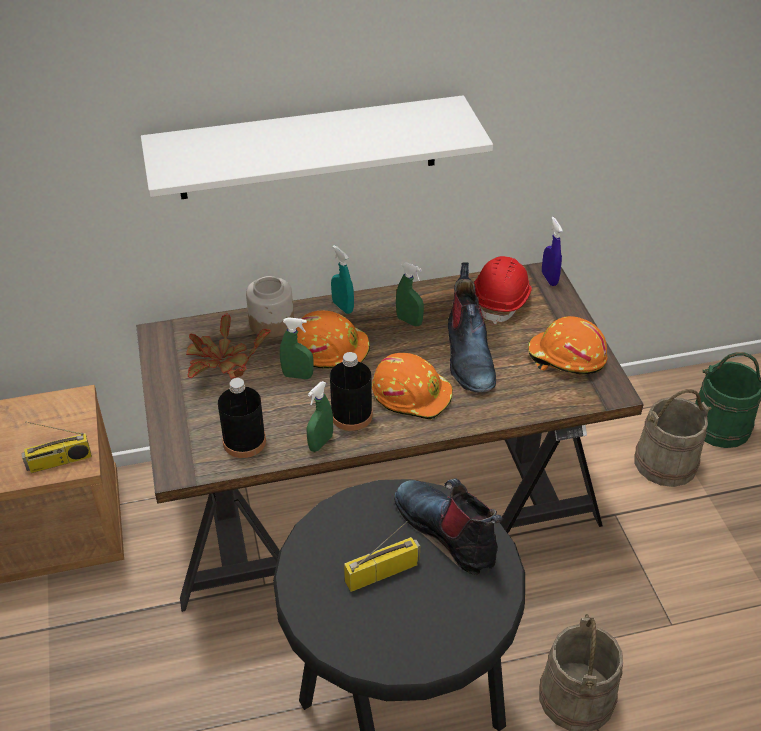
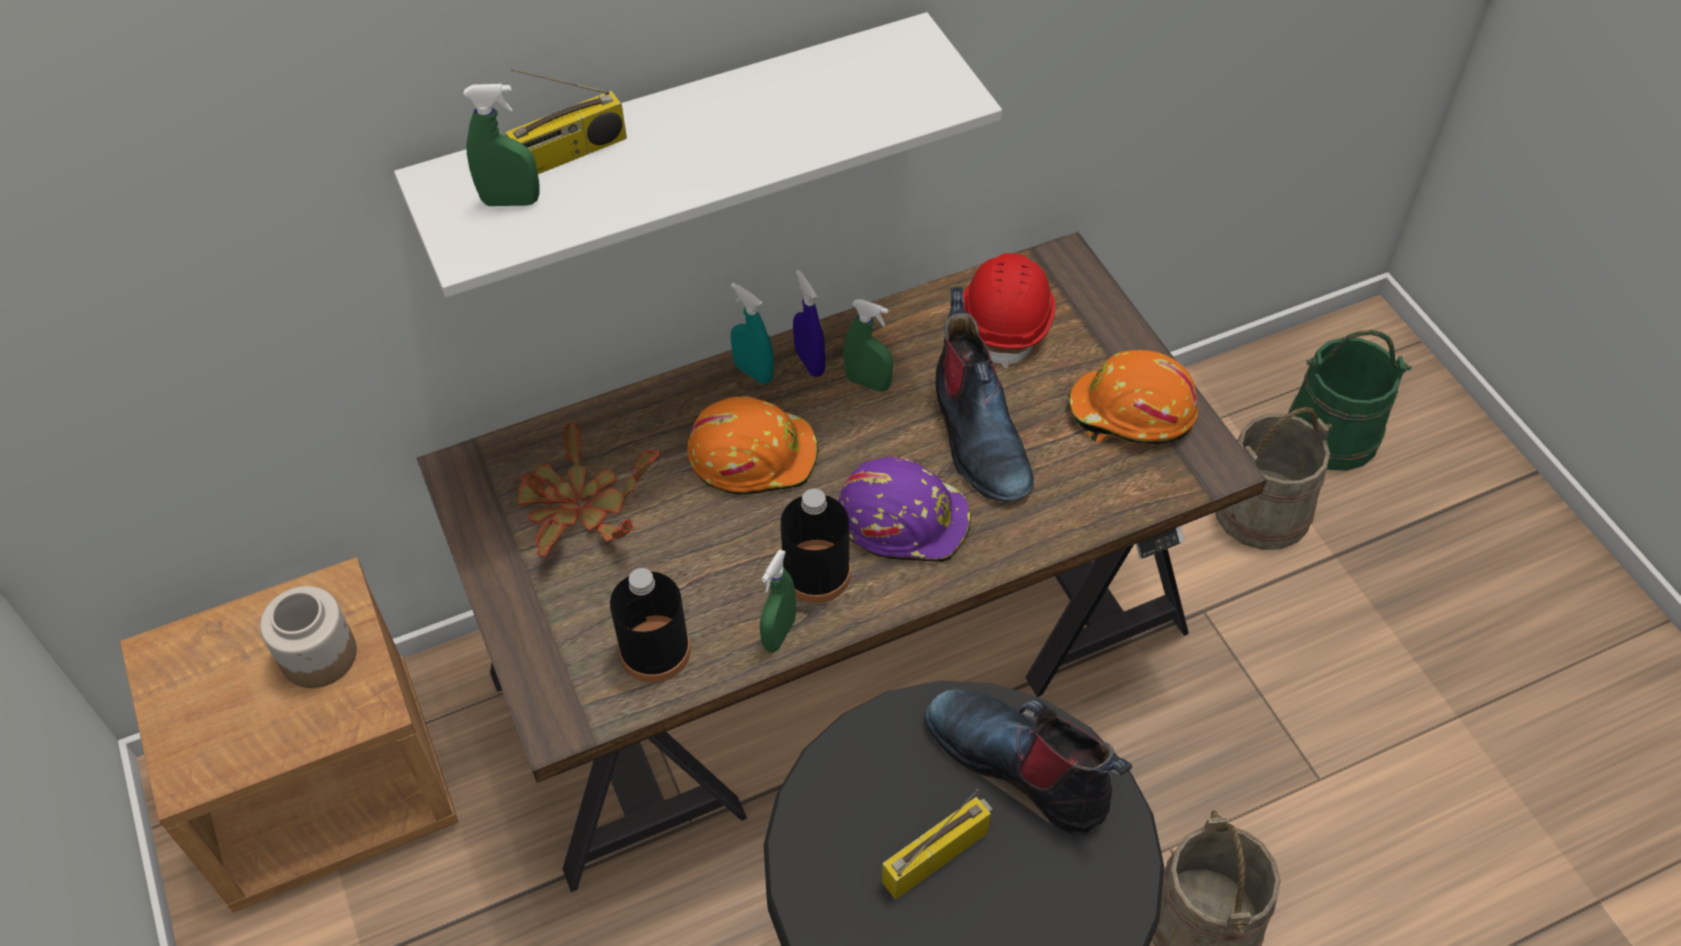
camera: 10 degrees left, 10 degrees up
radio [21,421,92,473] -> radio moved to [505,69,627,174]
jar [246,276,294,338] -> jar moved to [260,586,357,688]
green spray bottle [280,317,314,379] -> green spray bottle moved to [463,84,540,206]
orange hard hat [372,353,453,420] -> purple hard hat [838,457,971,563]
blue spray bottle [542,217,563,286] -> blue spray bottle moved to [793,270,825,377]

